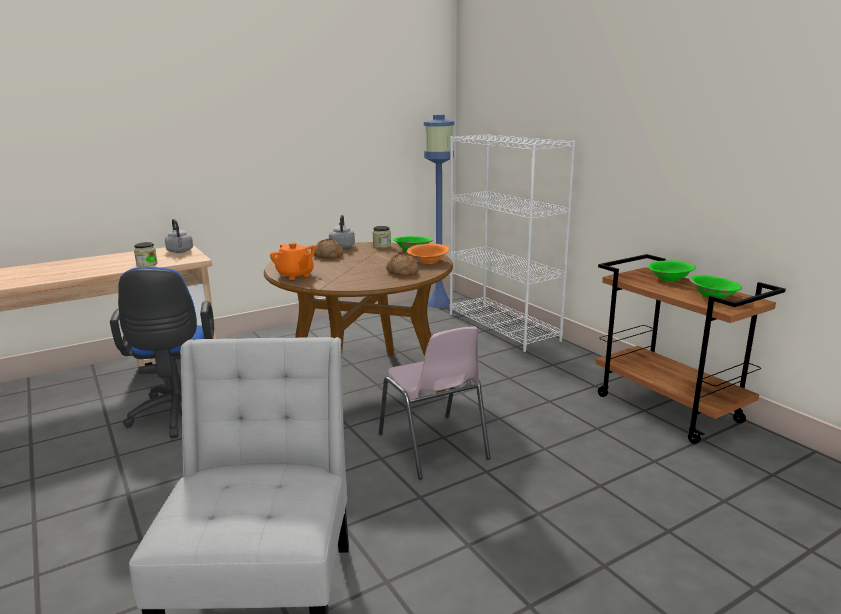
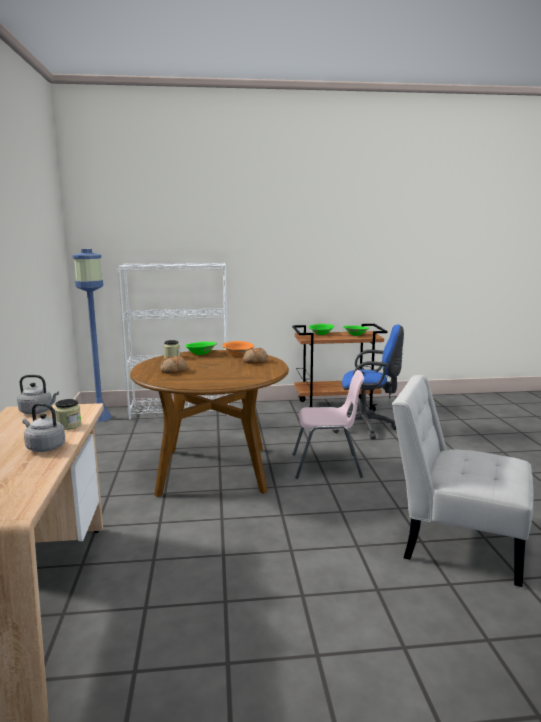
camera: 65 degrees left, 5 degrees down
blue office chair [110,267,214,438] -> blue office chair moved to [333,325,404,439]
orange teapot [270,242,316,280] -> none
grey kettle [329,215,355,248] -> grey kettle moved to [23,403,65,452]

